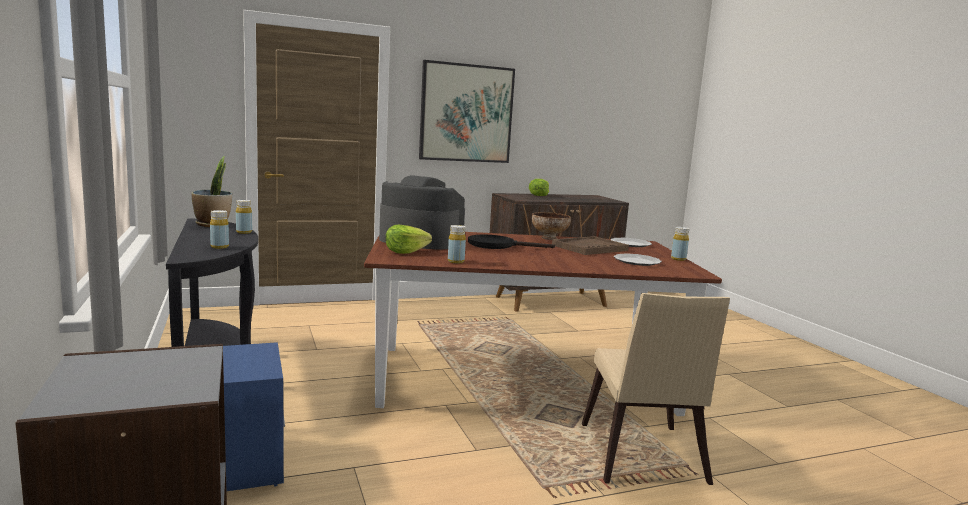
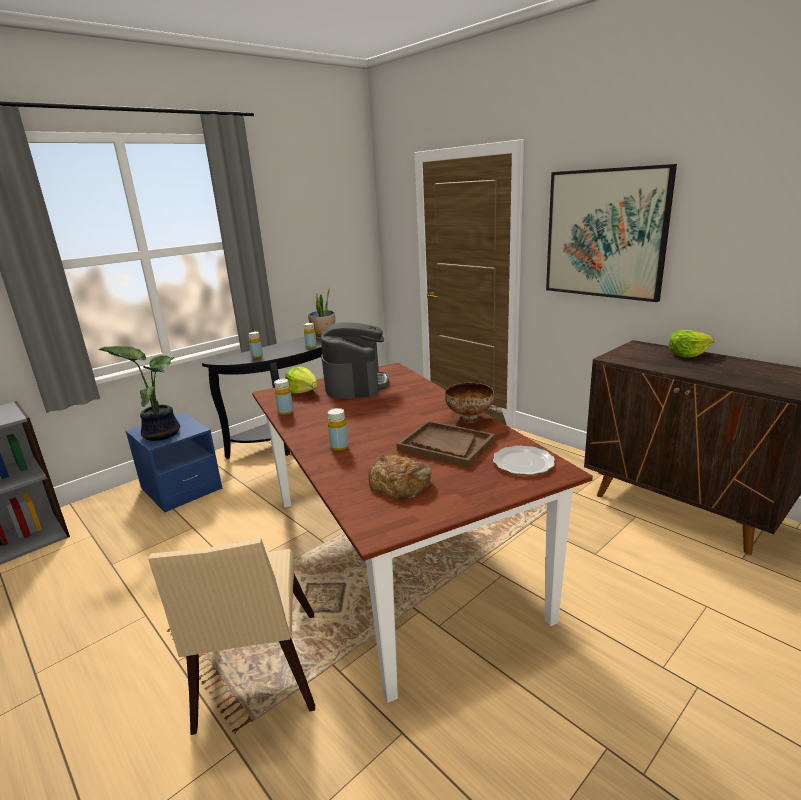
camera: 70 degrees right, 10 degrees up
black frying pan [468,235,555,249] -> none
beige chair [582,293,730,485] -> beige chair turned 75 degrees counterclockwise [148,538,315,735]
plate [614,253,662,266] -> bread [368,454,432,499]
yellow bottle [671,227,689,261] -> yellow bottle moved to [328,408,349,451]
none -> potted plant [98,346,180,441]

